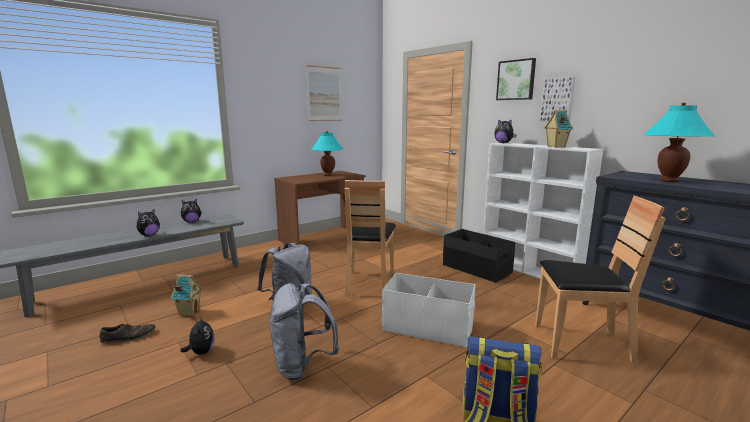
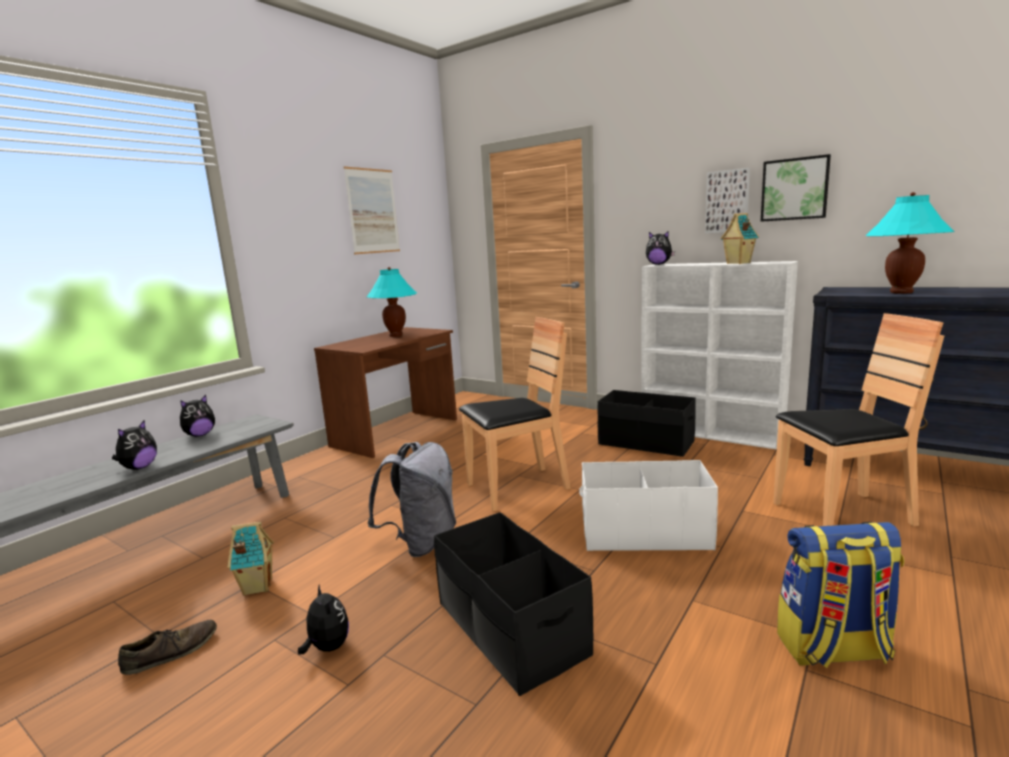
camera: 15 degrees left, 0 degrees up
grey backpack [270,283,339,380] -> black storage box [434,512,593,696]
brown chair [345,180,396,296] -> brown chair turned 105 degrees counterclockwise [459,317,571,512]
picture [496,58,536,100] -> picture moved to [761,154,831,222]

